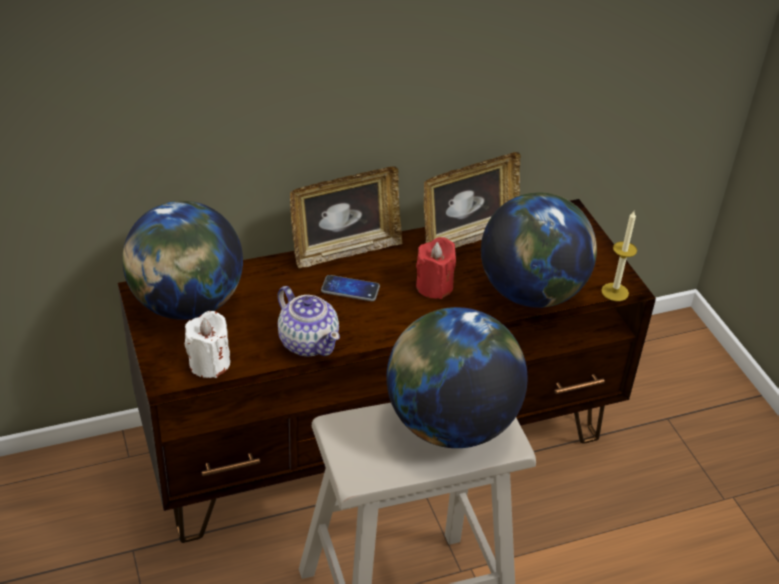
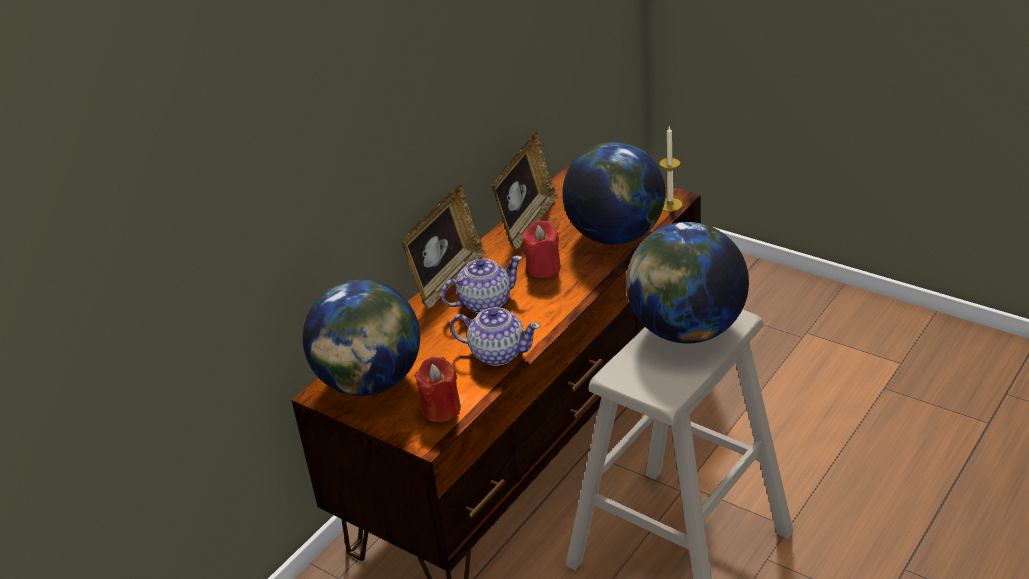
camera: 30 degrees left, 5 degrees down
white candle [185,311,230,378] -> red candle [415,357,461,422]
phone [321,275,380,301] -> teapot [441,255,522,313]

